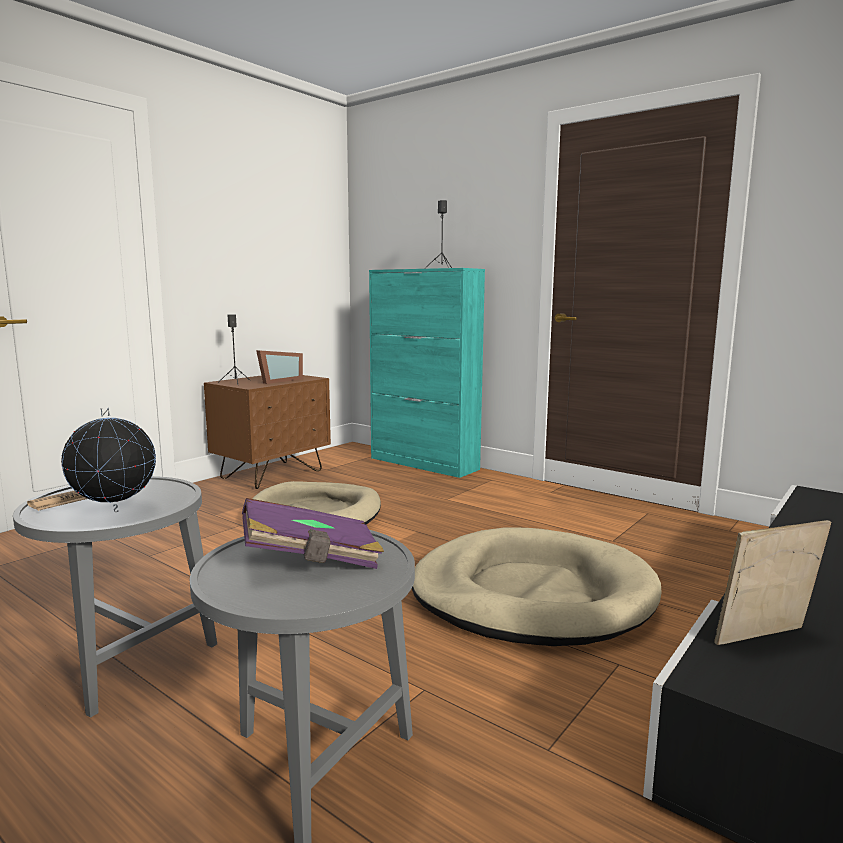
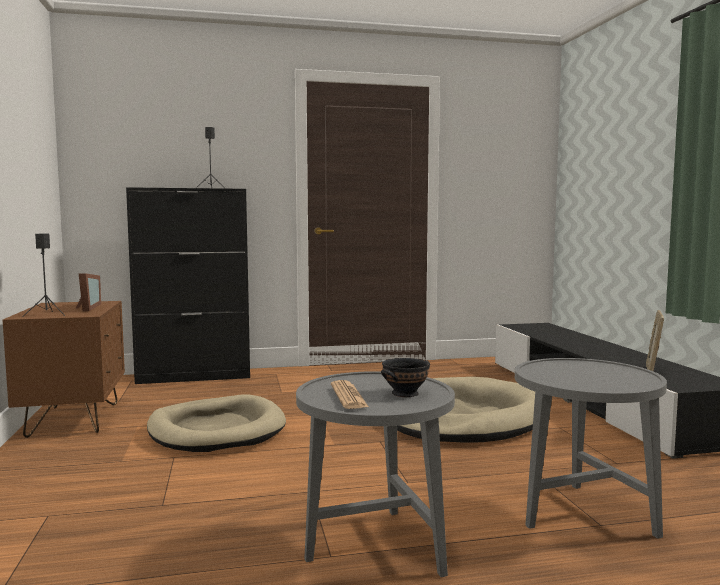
camera: 50 degrees left, 5 degrees down
globe [61,408,156,512] -> black bowl [381,358,430,397]
purple book [242,498,384,569] -> none
turquoise cabinet [369,268,485,478] -> black cabinet [126,187,250,384]

